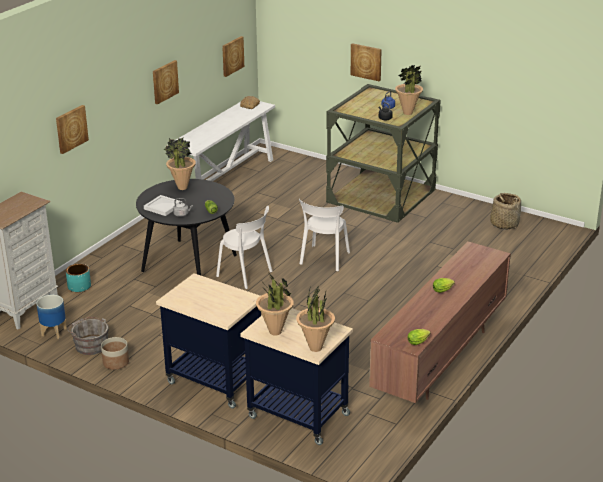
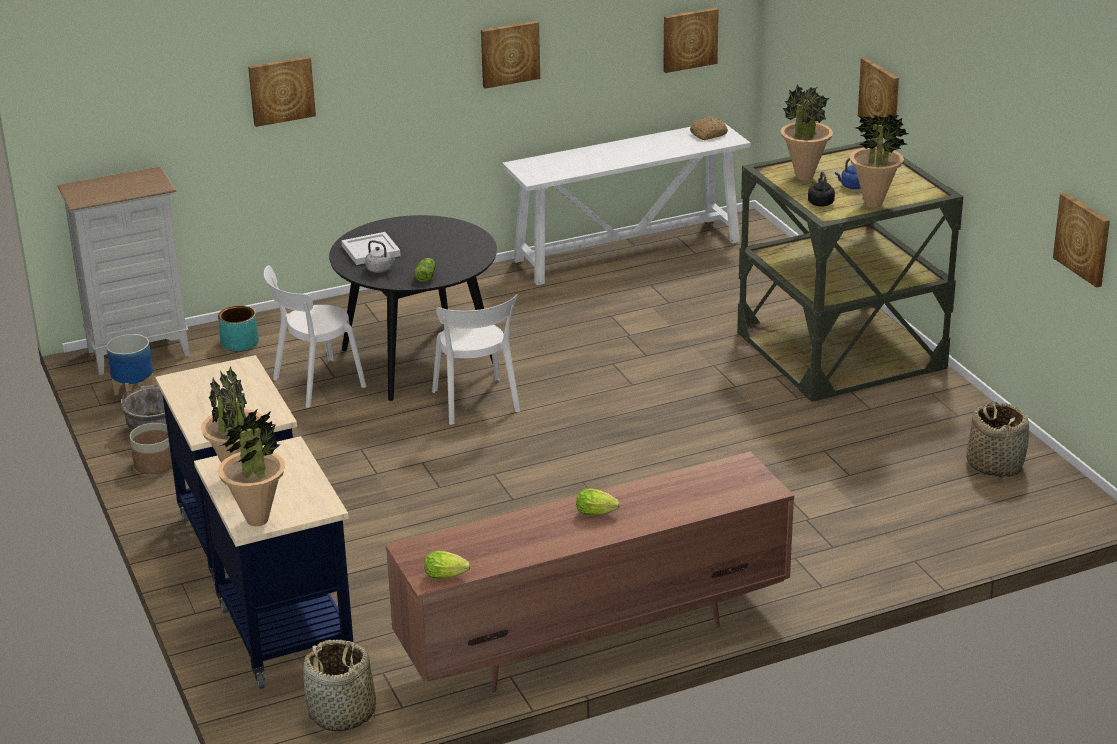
camera: 35 degrees right, 0 degrees up
potted plant [164,137,196,190] -> potted plant moved to [781,84,833,181]
white chair [299,199,350,271] -> white chair moved to [264,265,366,408]
none -> basket [303,640,376,731]
none -> picture [1053,193,1110,288]

